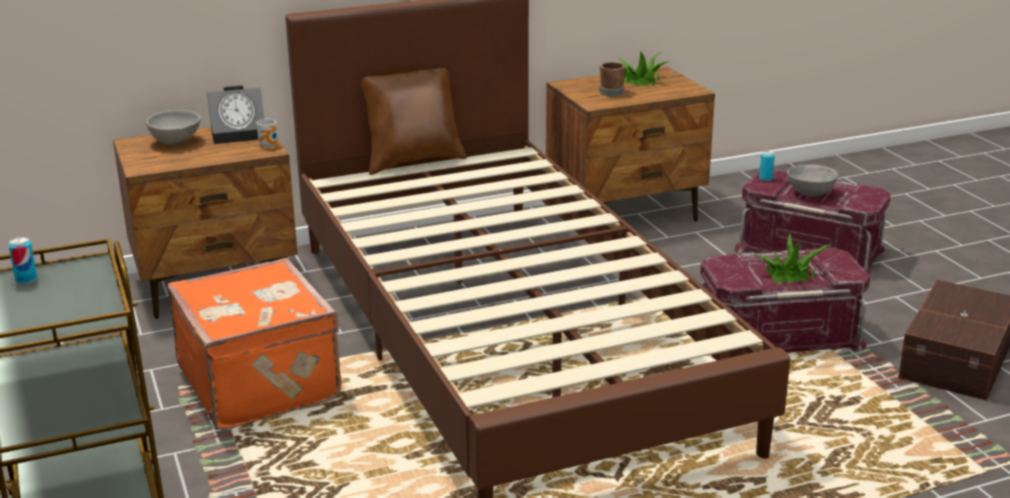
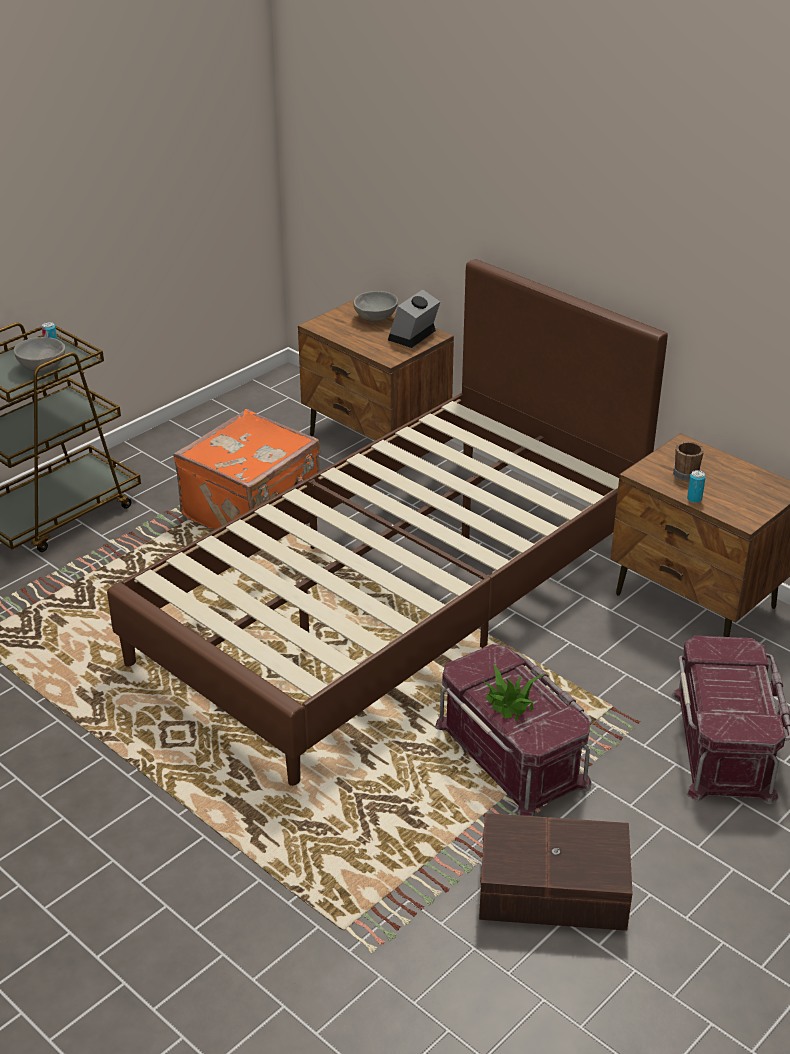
camera: 65 degrees right, 10 degrees up
alarm clock [207,86,264,144] -> alarm clock turned 75 degrees clockwise [388,290,440,348]
mug [256,119,279,148] -> none
brown pillow [360,68,467,175] -> none
potted plant [616,52,670,86] -> none
can [759,151,775,181] -> can moved to [687,470,706,503]
grey bowl [787,165,838,197] -> grey bowl moved to [14,337,65,372]

